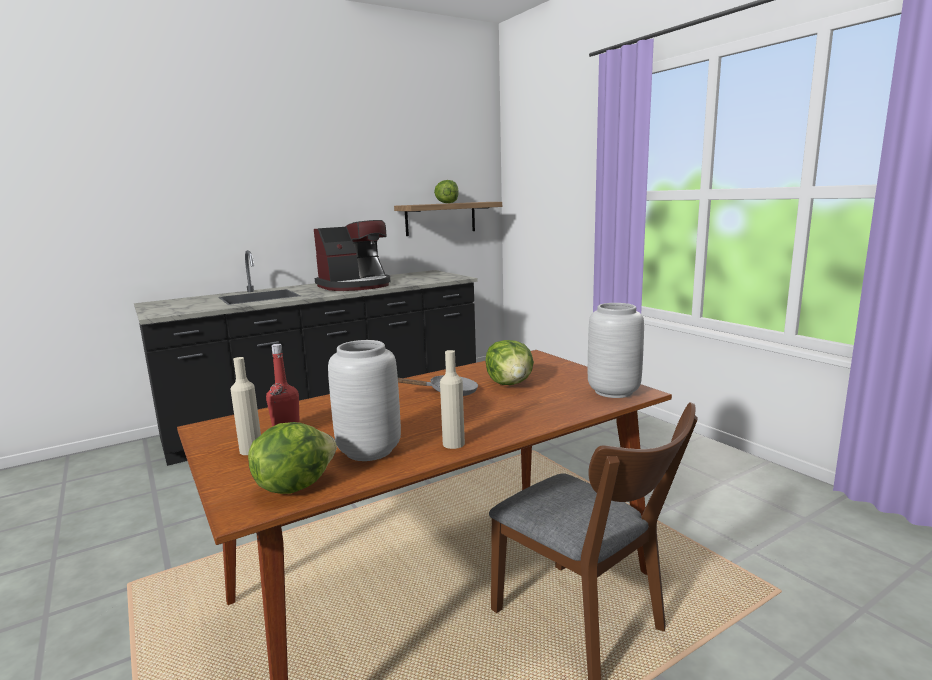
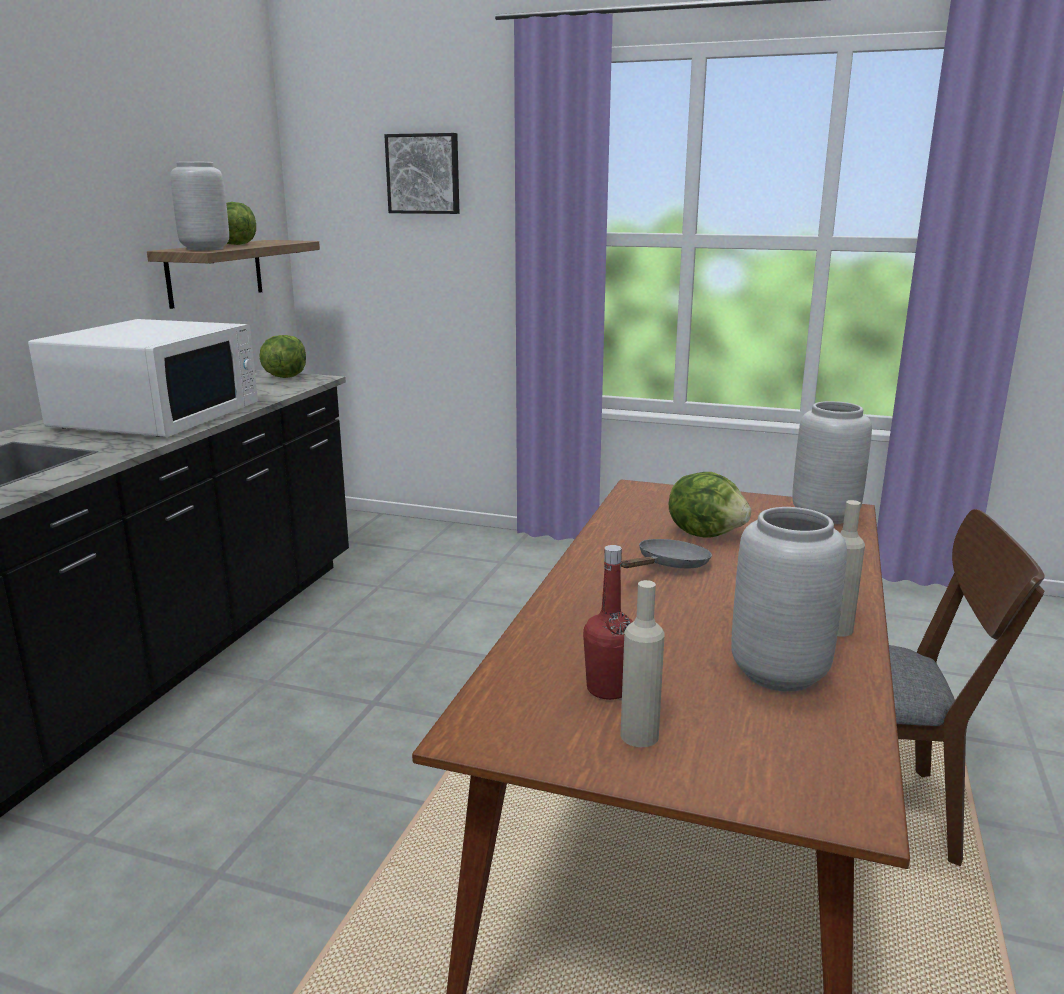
camera: 40 degrees left, 5 degrees up
lettuce [248,422,337,494] -> lettuce moved to [259,335,306,378]
coffee machine [314,220,390,291] -> white microwave [28,319,258,437]
none -> grey vase [170,161,229,251]
none -> picture [384,133,459,214]

